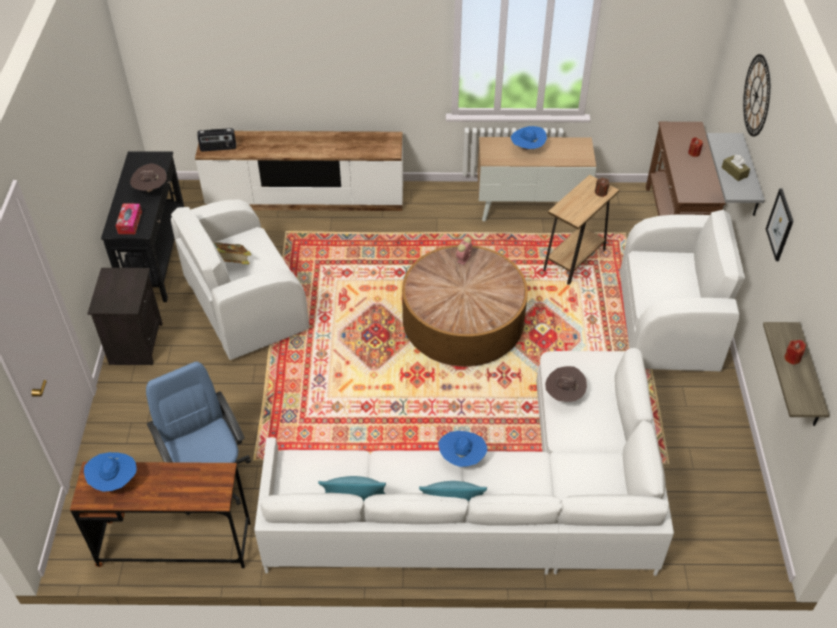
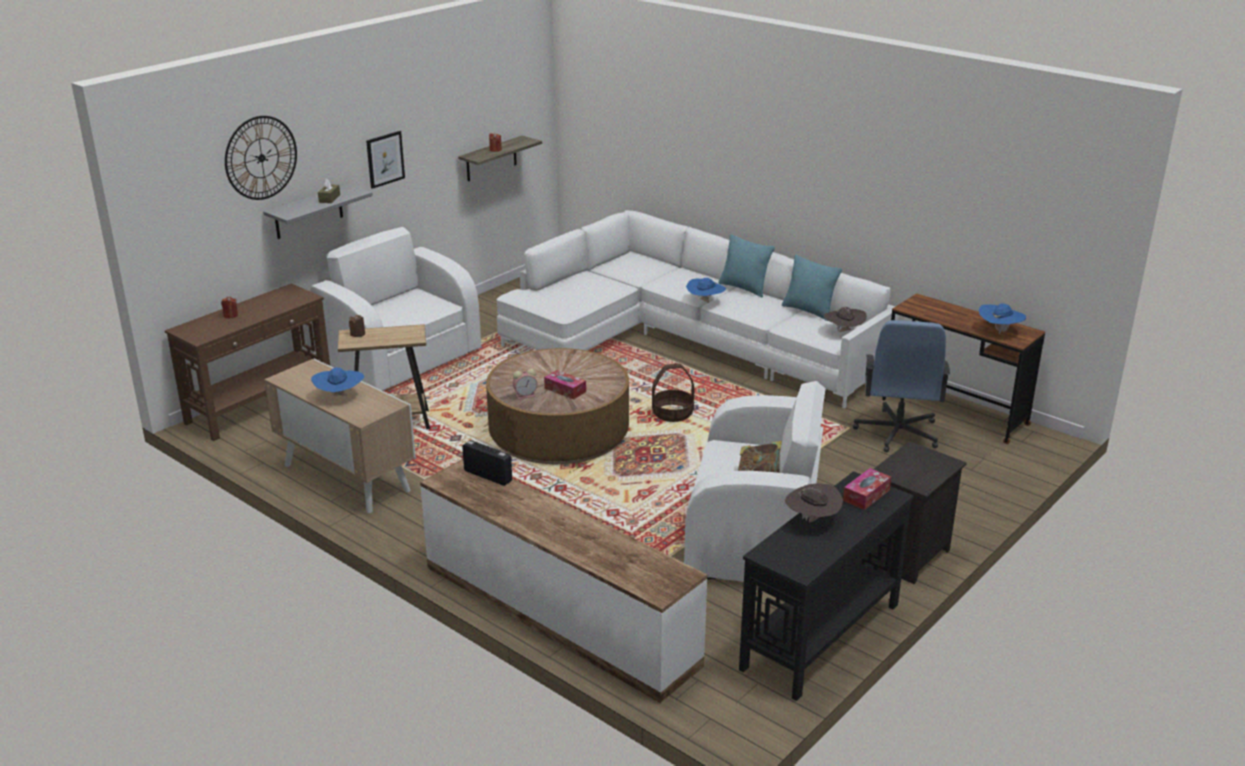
camera: 140 degrees left, 20 degrees down
radio [197,128,236,151] -> radio moved to [462,440,512,486]
brown hat [545,366,587,402] -> brown hat moved to [824,307,867,332]
none -> tissue box [544,370,586,400]
none -> basket [652,363,695,422]

